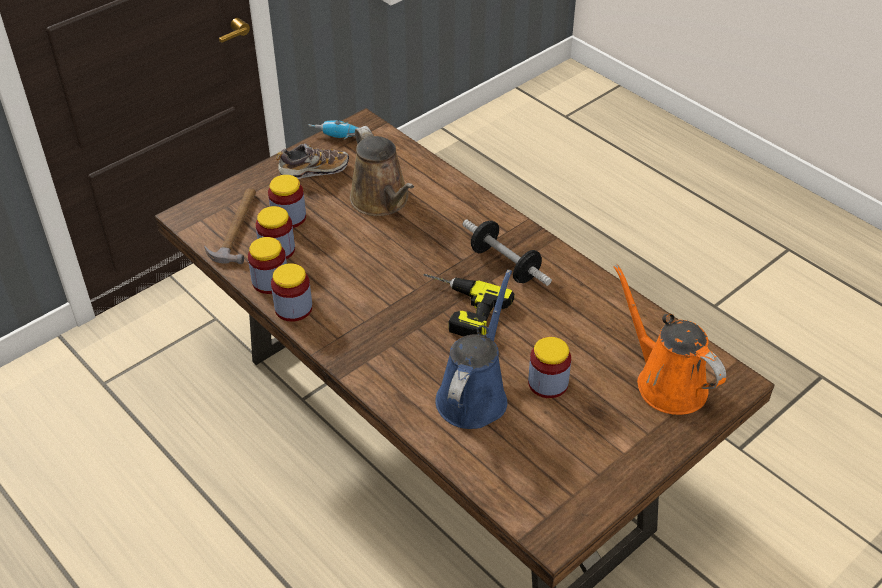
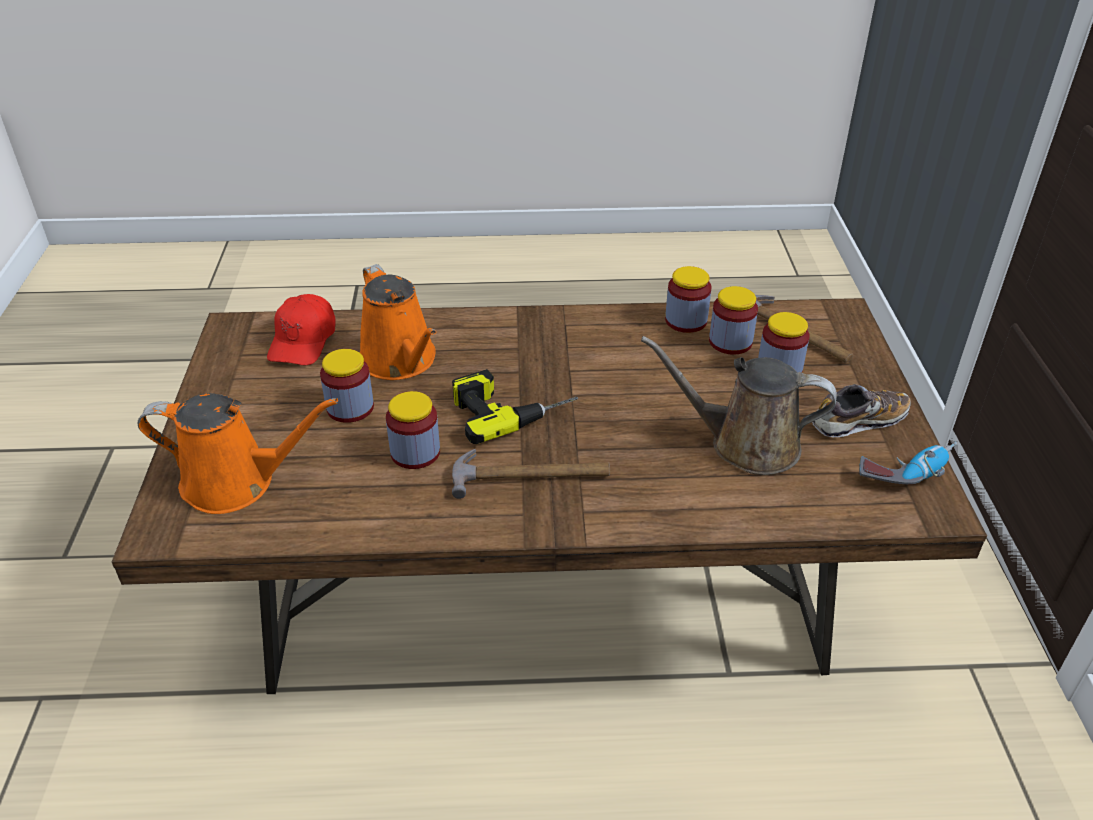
camera: 130 degrees right, 5 degrees down
jar [271,263,312,322] -> jar moved to [386,391,440,469]
shoe [276,143,349,179] -> shoe turned 135 degrees counterclockwise [812,384,911,437]
blue watering can [435,270,512,429] -> orange watering can [360,264,436,380]
dumbbell [462,219,552,286] -> hammer [452,449,610,499]
none -> red cap [267,294,336,365]

